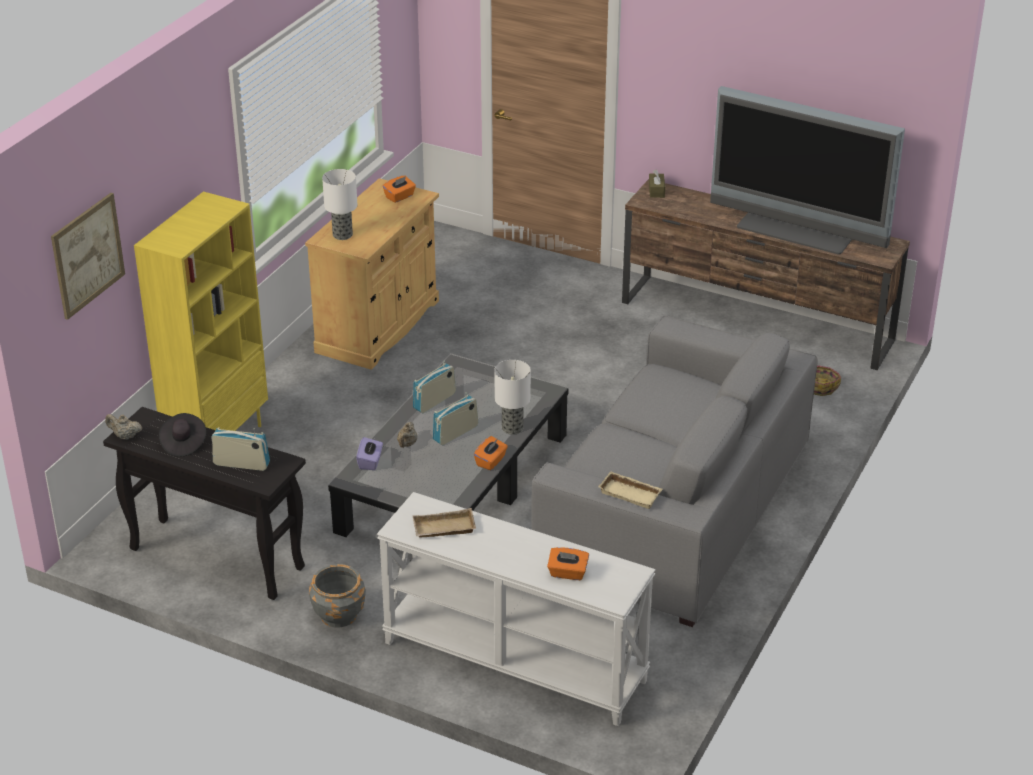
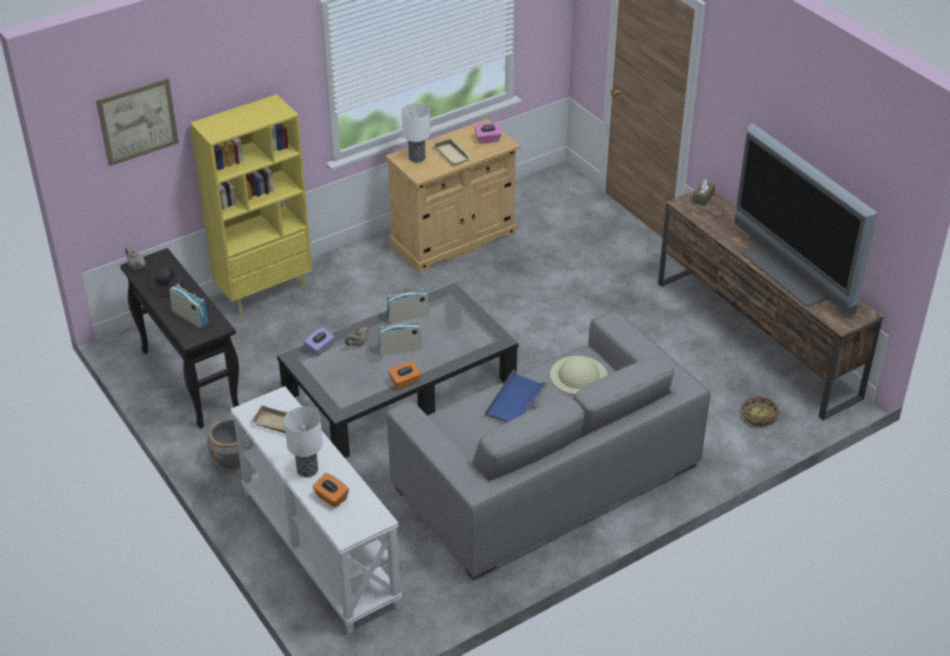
camera: 30 degrees right, 5 degrees up
orange tissue box [383,176,416,203] -> pink tissue box [474,122,502,144]
table lamp [494,360,531,435] -> table lamp moved to [284,407,323,477]
beige tray [598,471,663,509] -> beige tray moved to [433,138,472,167]
none -> blue tray [485,369,549,423]
none -> beige hat [550,356,608,395]

